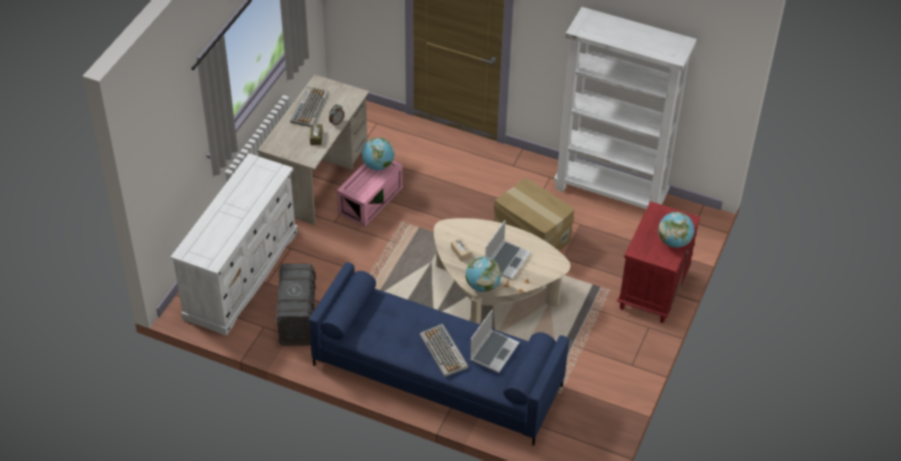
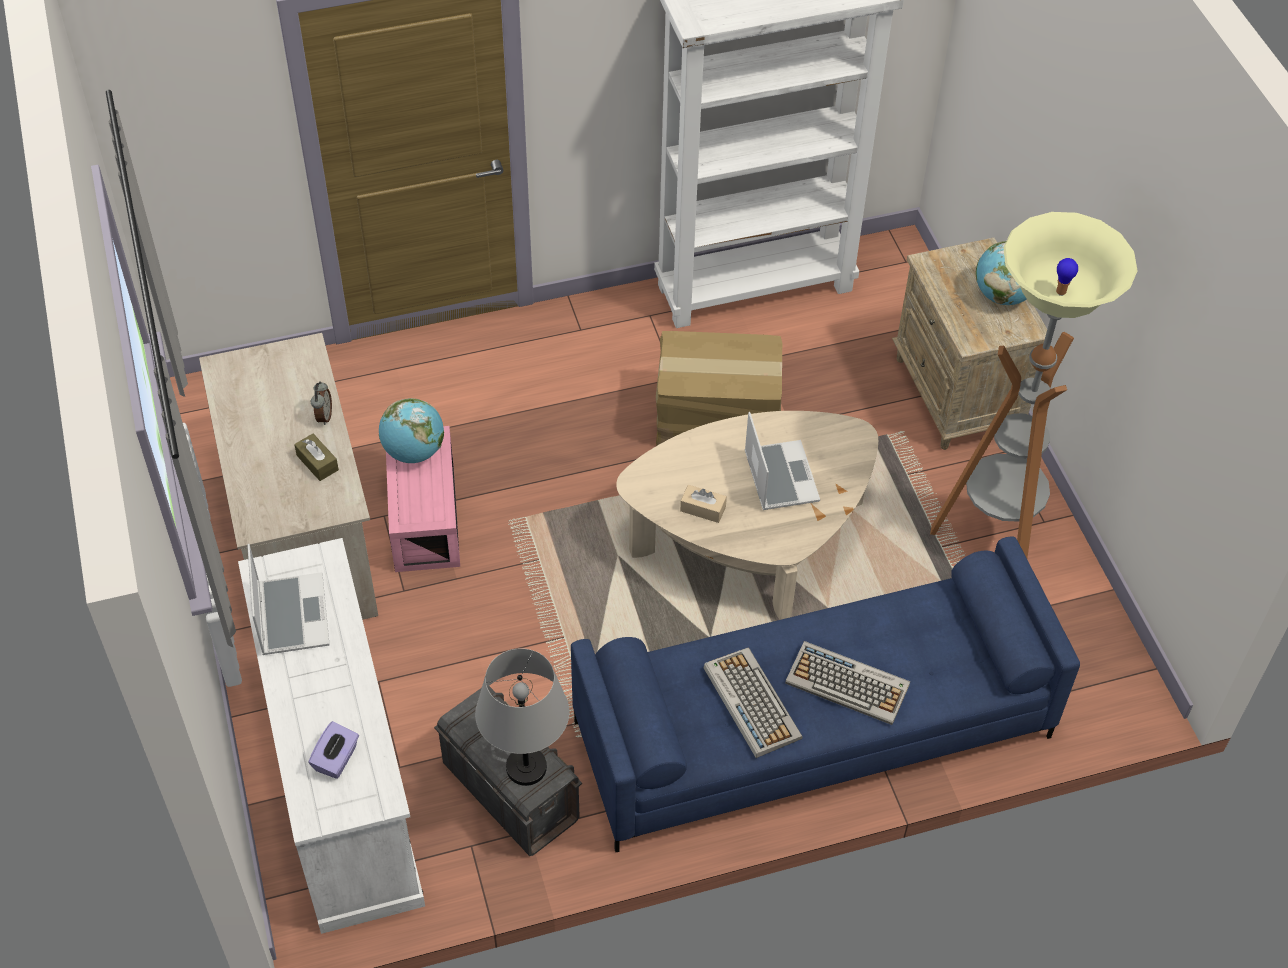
camera: 40 degrees left, 5 degrees up
keyboard [290,86,329,127] -> keyboard moved to [704,648,803,758]
globe [465,256,501,292] -> none
laptop [470,309,519,373] -> laptop moved to [247,544,330,655]
red nightstand [617,201,700,323] -> beige nightstand [892,237,1047,450]
none -> purple tissue box [308,721,359,779]
none -> grey table lamp [475,648,569,786]
none -> floor lamp [930,212,1137,558]

